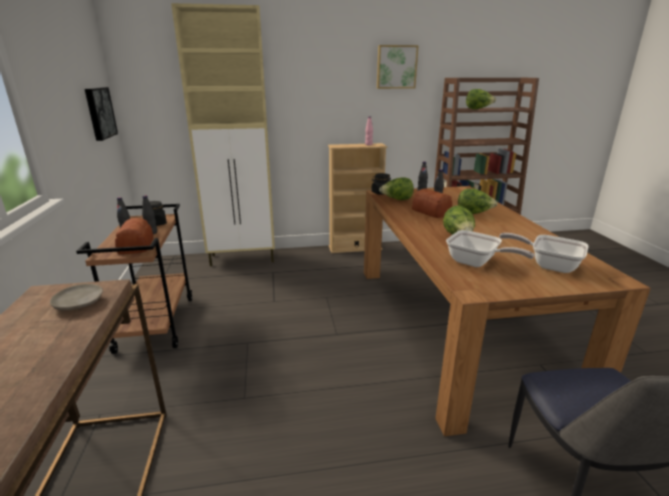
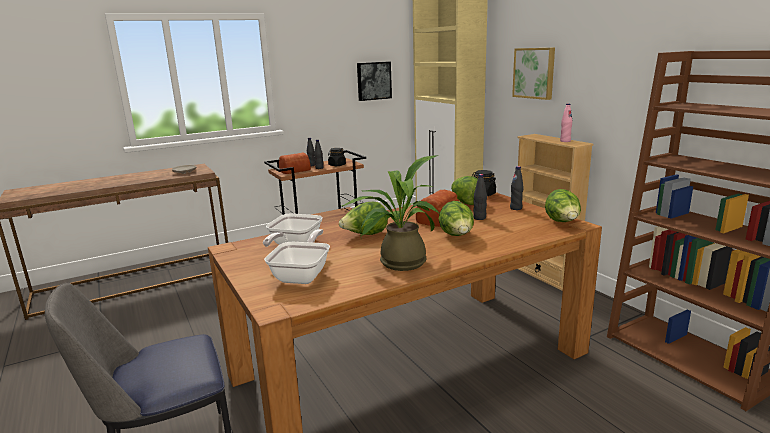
camera: 70 degrees right, 5 degrees down
picture [377,45,419,89] -> picture moved to [512,48,555,100]
lettuce [466,89,496,109] -> lettuce moved to [545,189,581,222]
none -> potted plant [340,155,440,271]

